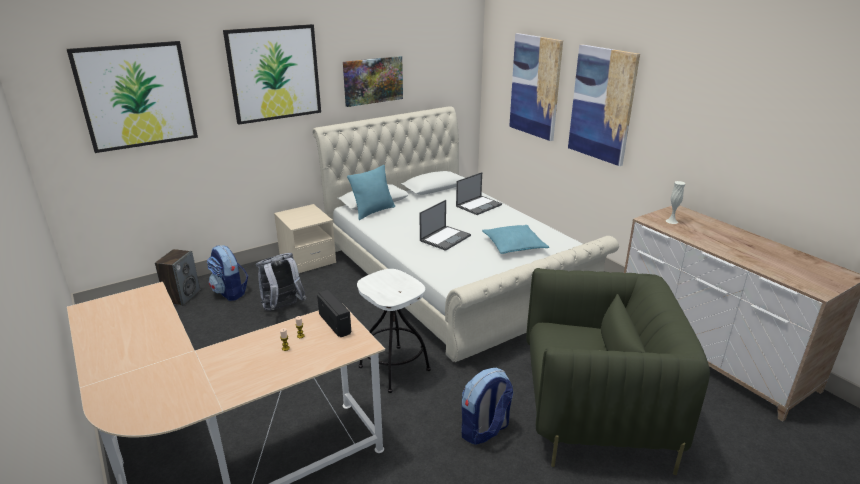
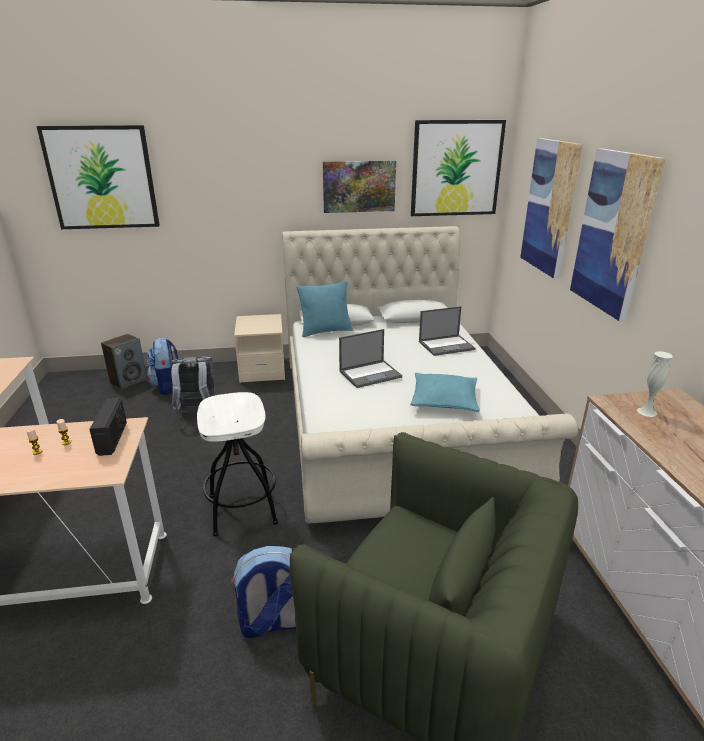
camera: 25 degrees right, 0 degrees up
picture [223,24,321,125] -> picture moved to [411,120,506,216]

